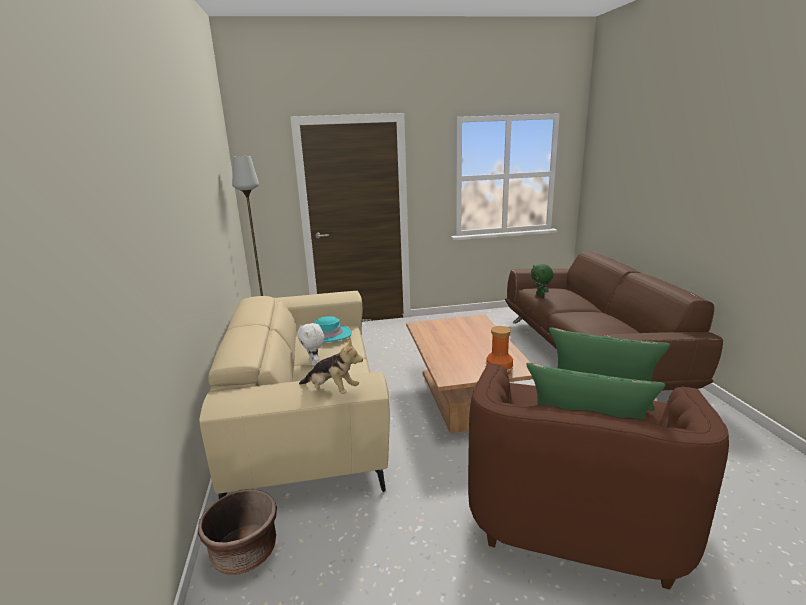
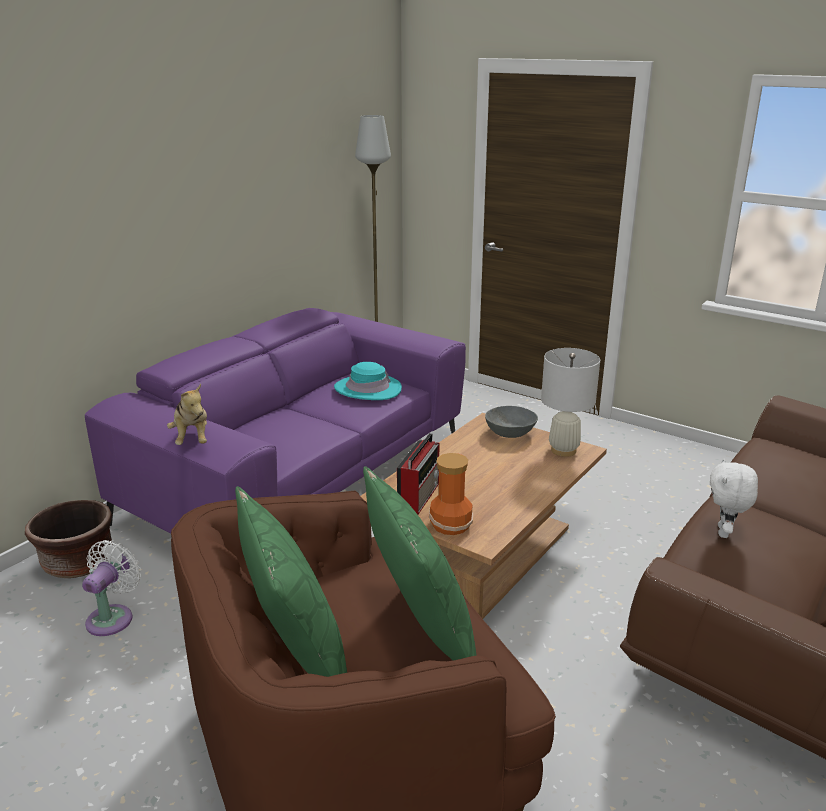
camera: 45 degrees right, 5 degrees up
beige sofa [199,291,390,499] -> purple sofa [85,308,466,533]
white plush toy [297,323,325,366] -> white plush toy moved to [710,458,758,538]
green plush toy [531,264,554,297] -> none
none -> white fan [82,540,141,636]
none -> radio [397,433,440,515]
none -> grey bowl [485,406,538,438]
none -> white table lamp [541,348,600,457]

